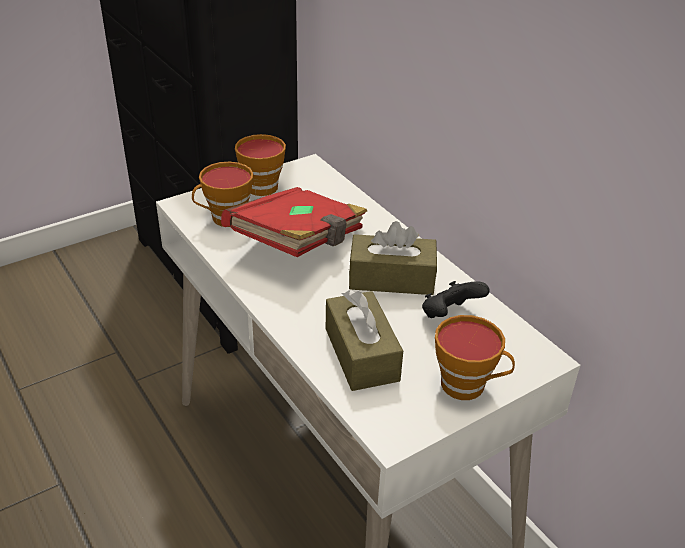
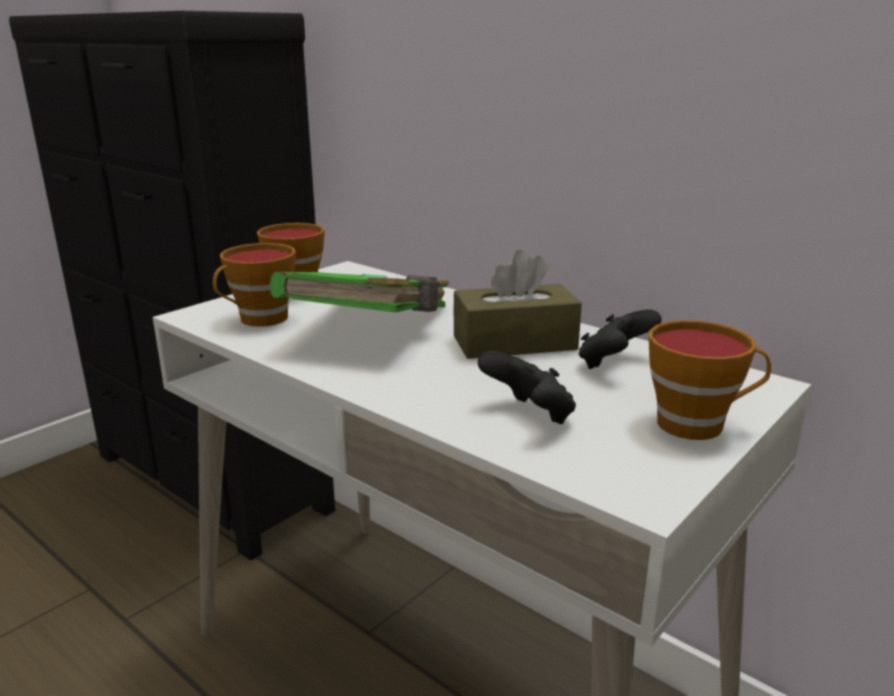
camera: 15 degrees left, 15 degrees down
red book [221,187,367,257] -> green book [270,272,449,313]
brown tissue box [326,290,403,391] -> black game controller [478,351,576,424]

